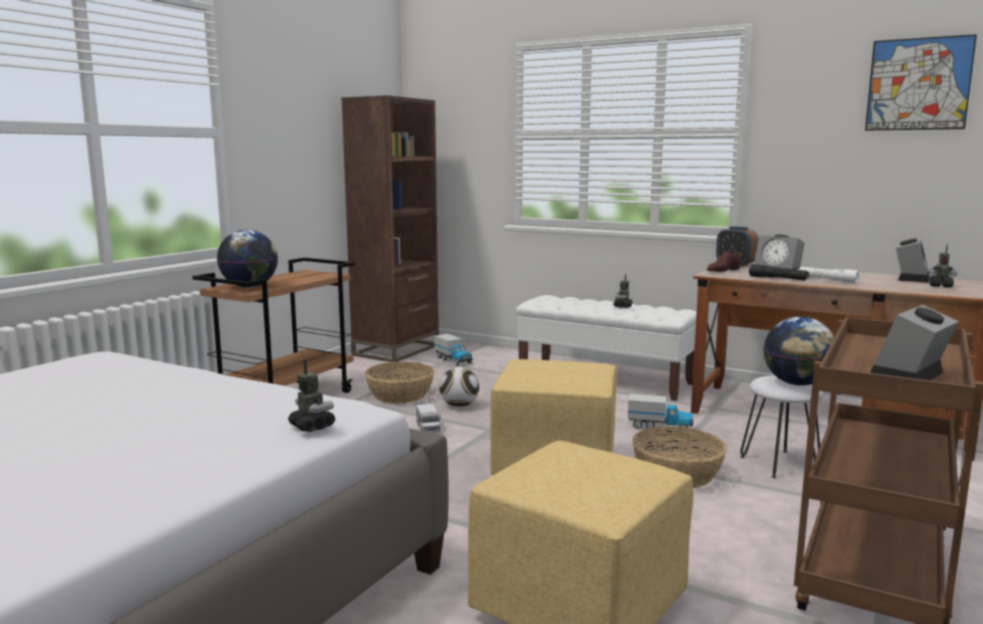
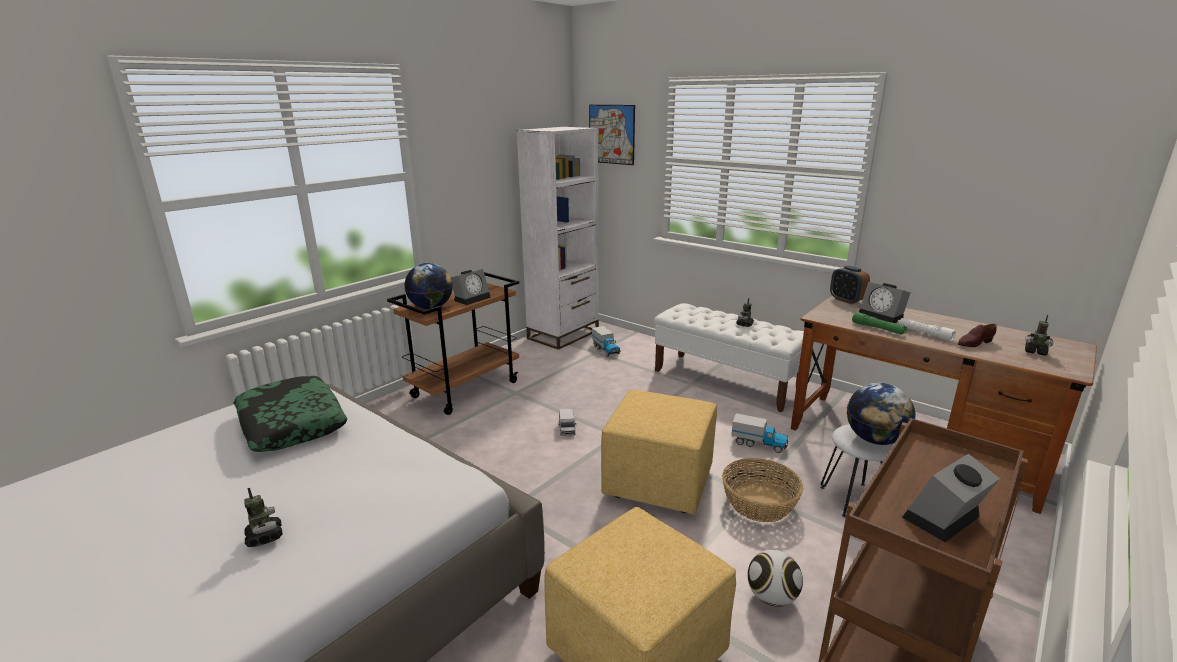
camera: 10 degrees right, 10 degrees up
toy robot [288,359,335,432] -> toy robot moved to [244,488,283,547]
brown bookcase [341,95,439,362] -> white bookcase [516,127,599,350]
basket [365,362,435,404] -> none
football [439,367,479,407] -> football moved to [748,550,803,607]
brown shoe [707,252,742,272] -> brown shoe moved to [958,324,997,347]
black flashlight [749,264,809,280] -> green flashlight [852,312,907,335]
picture [865,34,977,130] -> picture moved to [589,105,635,165]
alarm clock [896,238,930,283] -> alarm clock moved to [451,269,491,305]
none -> pillow [233,376,347,452]

